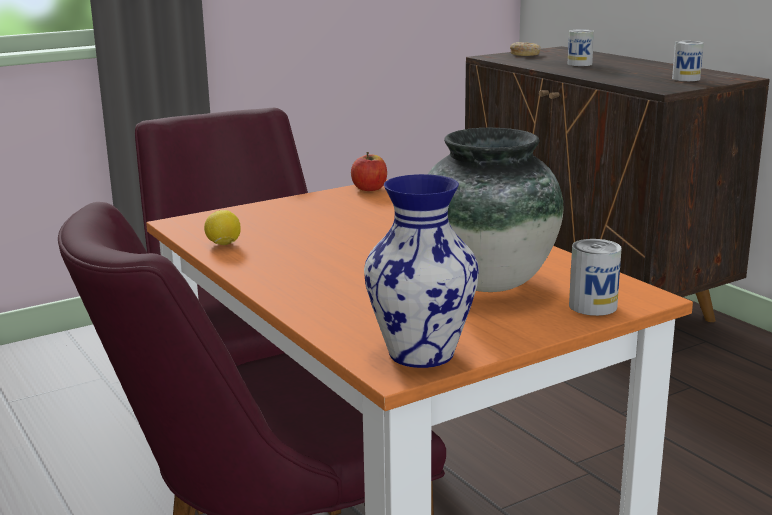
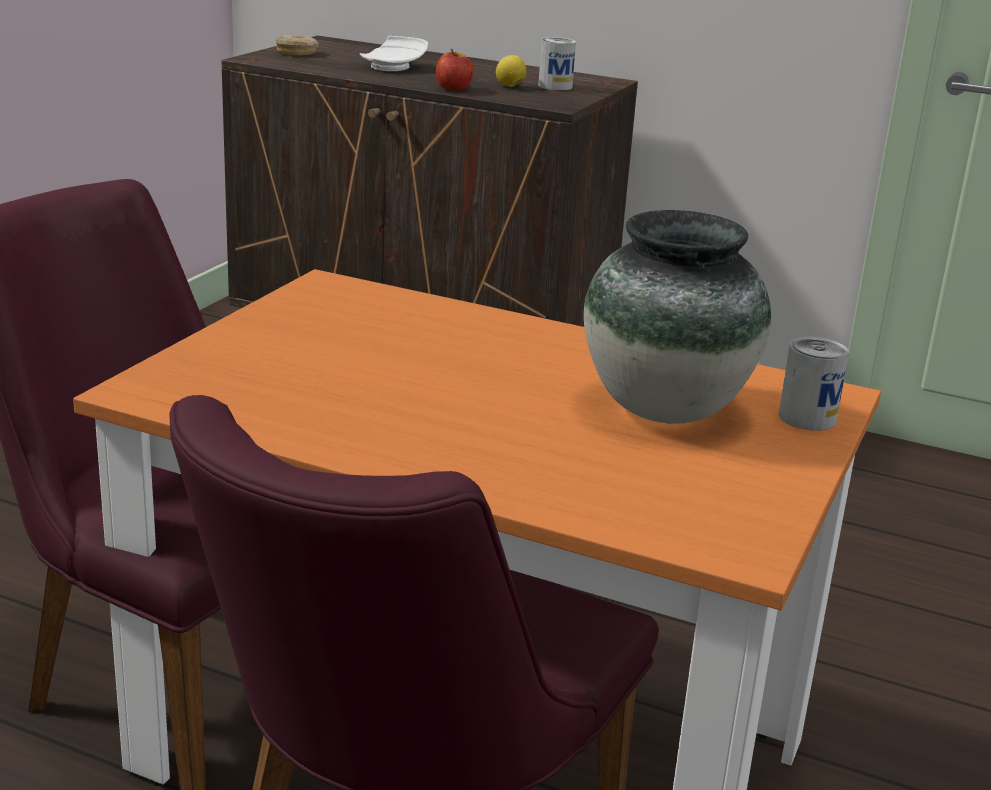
camera: 35 degrees left, 5 degrees up
lemon [204,210,241,245] -> lemon moved to [496,55,527,87]
apple [351,152,387,191] -> apple moved to [436,49,473,91]
vase [364,174,479,368] -> none
can [568,30,594,66] -> white plate [360,36,428,71]

